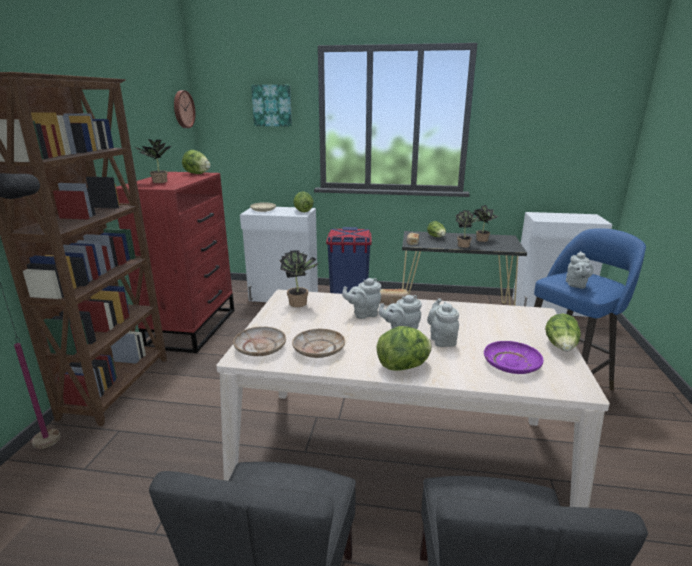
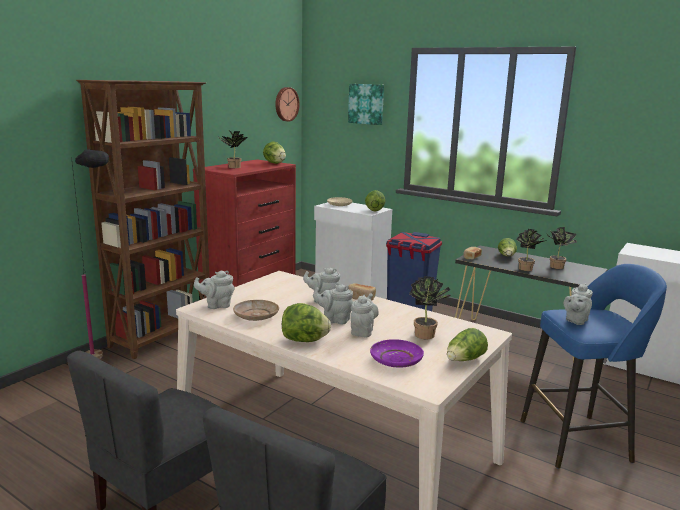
camera: 25 degrees right, 5 degrees down
beige plate [233,326,286,356] -> grey teapot [194,271,234,309]
potted plant [280,250,320,307] -> potted plant moved to [409,276,451,340]

